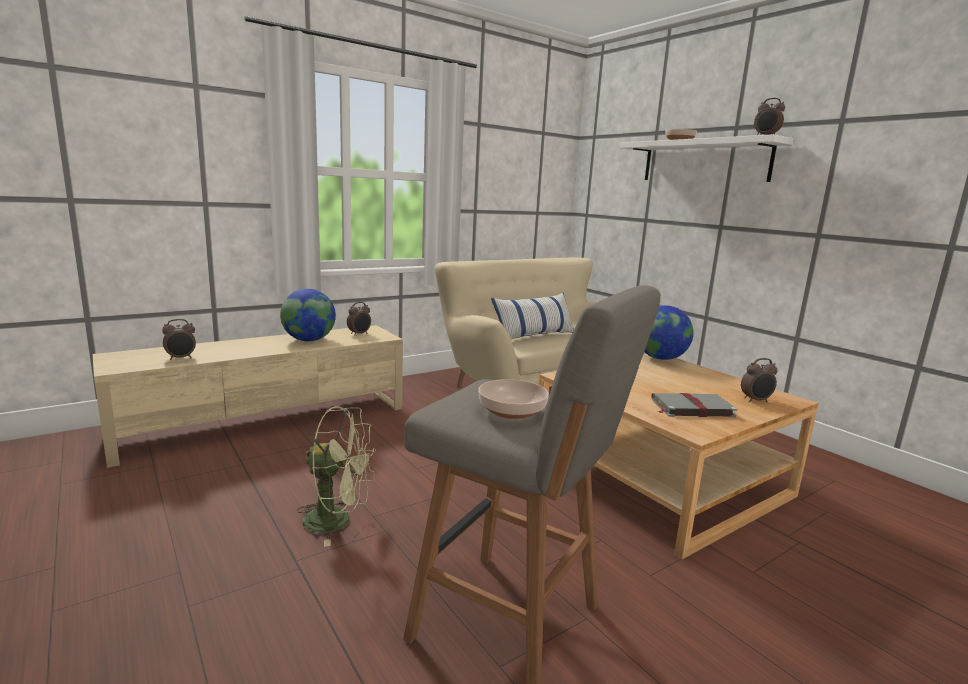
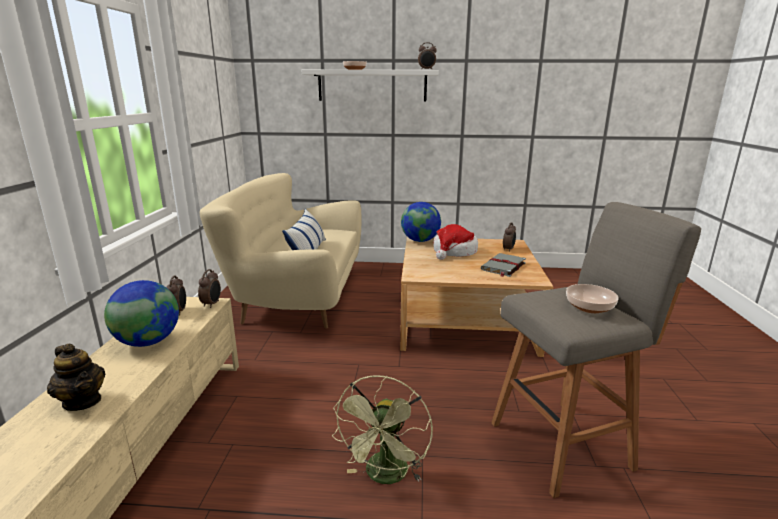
camera: 50 degrees left, 5 degrees up
alarm clock [162,319,196,360] -> alarm clock moved to [198,269,221,308]
green fan [297,406,376,547] -> green fan turned 150 degrees clockwise [332,375,433,484]
none -> teapot [47,344,105,411]
none -> hat [433,224,478,260]

